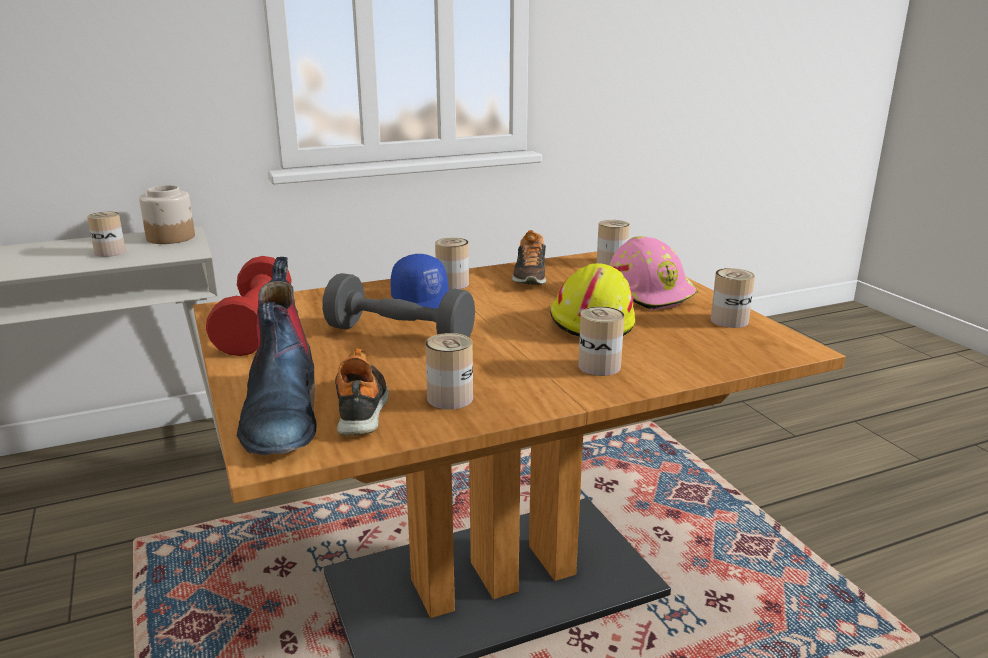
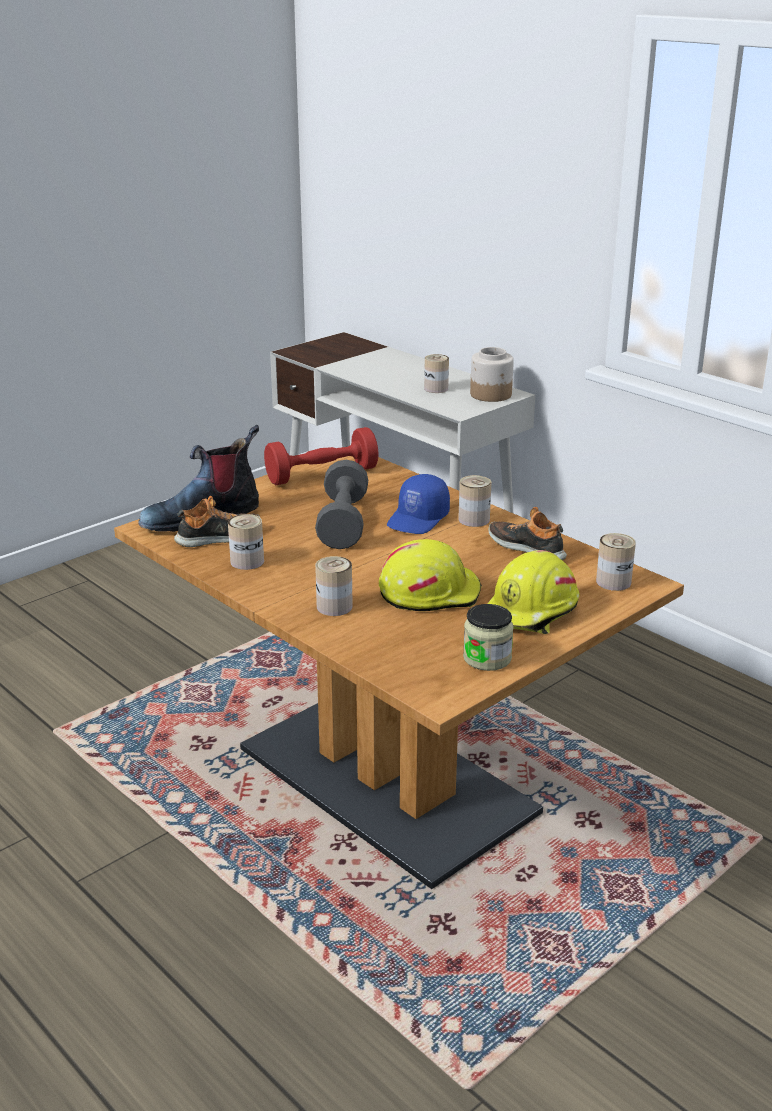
camera: 70 degrees right, 5 degrees up
shoe [512,230,546,285] -> shoe turned 60 degrees clockwise [488,507,567,560]
pink hard hat [609,236,698,310] -> yellow hard hat [487,550,580,634]
can [710,268,755,328] -> jar [463,604,514,671]

